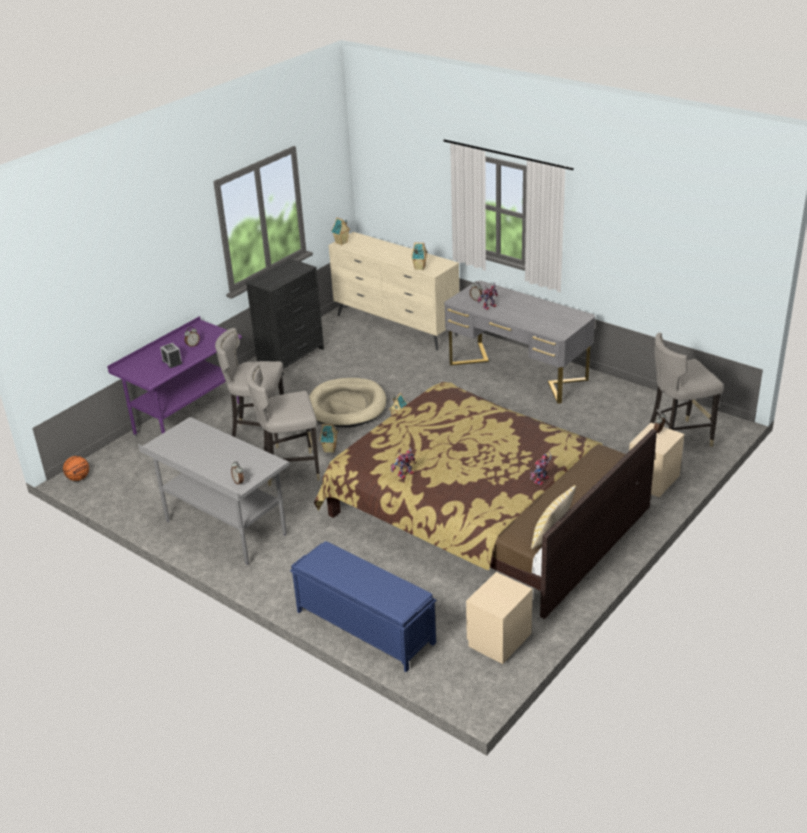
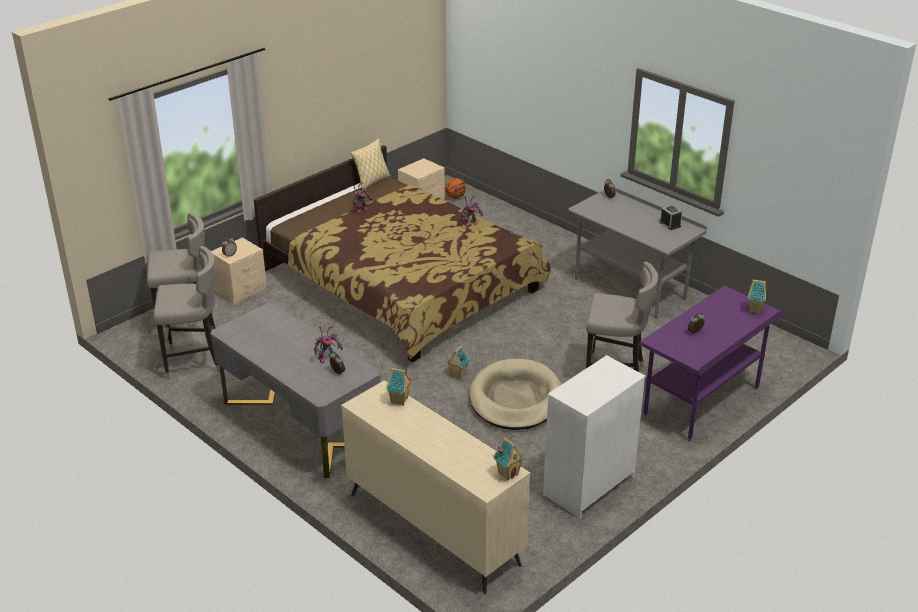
camera: 175 degrees left, 0 degrees up
basketball [63,456,89,481] -> basketball moved to [445,178,466,199]
alarm clock [160,343,182,368] -> alarm clock moved to [660,205,682,230]
black dresser [246,259,324,375] -> white dresser [543,355,646,518]
grey stool [246,363,320,486] -> grey stool moved to [153,246,220,380]
blue bench [290,541,436,672] -> none
toy house [320,424,338,453] -> toy house moved to [748,279,767,314]

